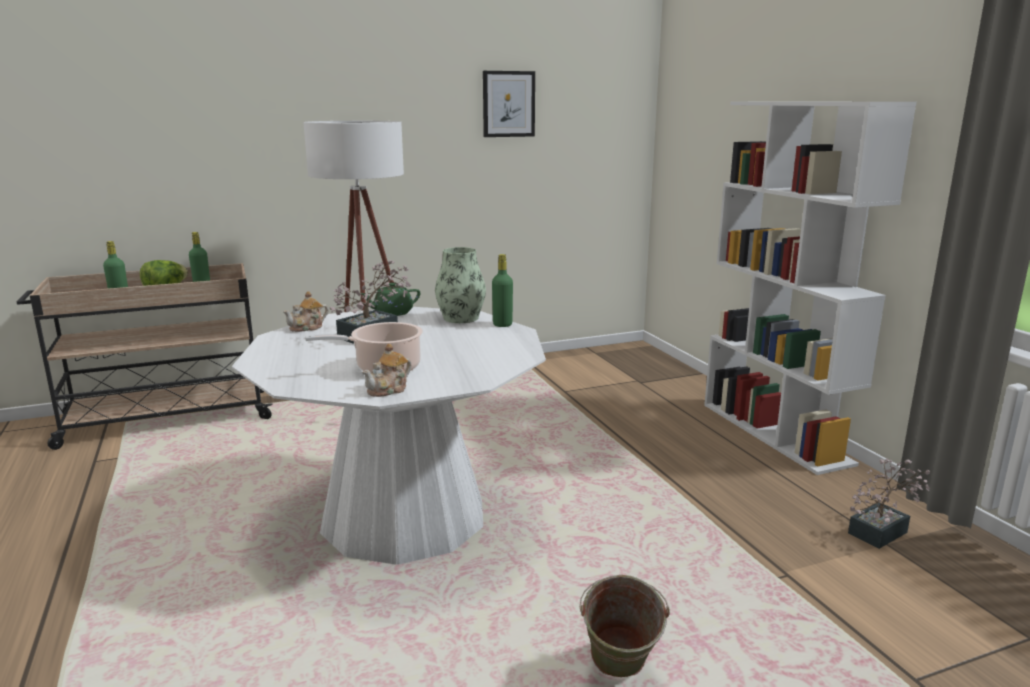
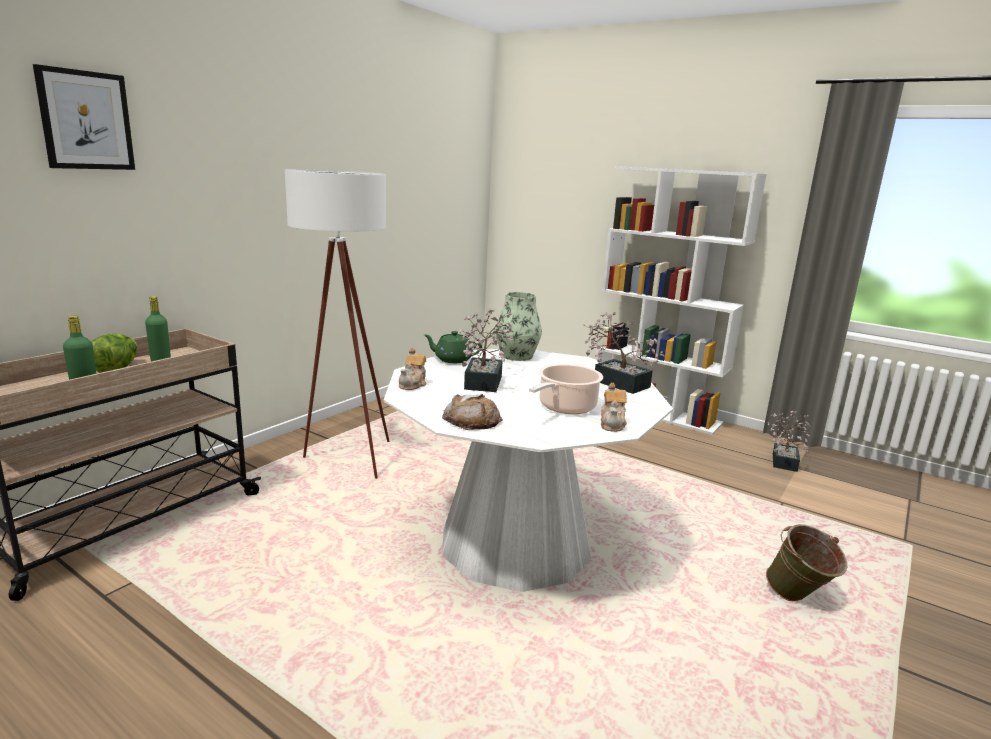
camera: 35 degrees left, 0 degrees up
green teapot [361,283,420,316] -> green teapot turned 75 degrees clockwise [424,331,482,363]
picture [483,71,535,137] -> picture moved to [33,64,135,170]
green bottle [492,254,513,327] -> none
none -> bread [442,394,503,430]
none -> potted plant [584,312,665,394]

